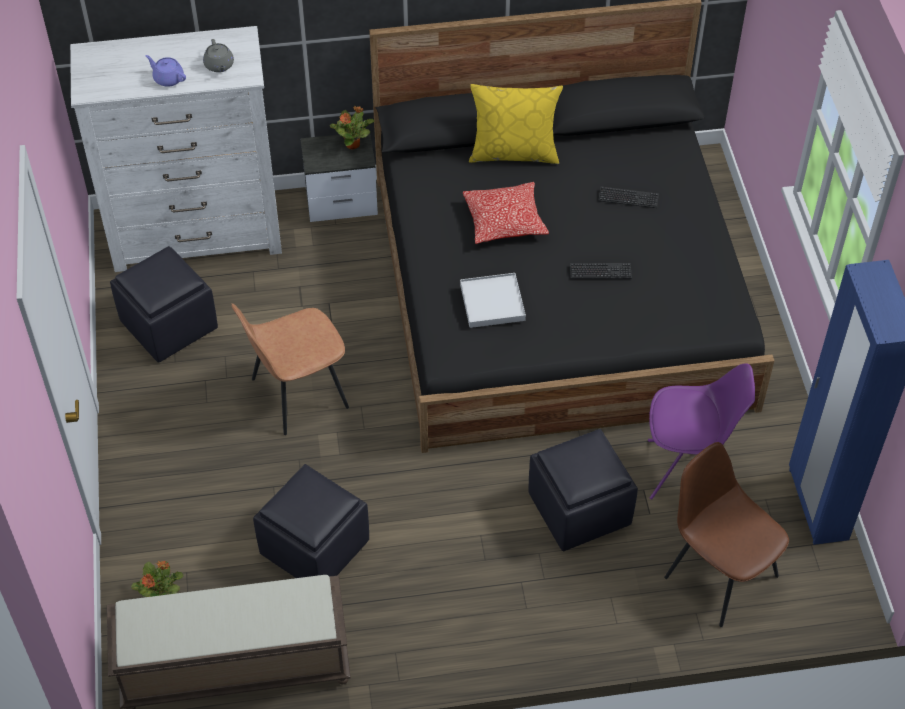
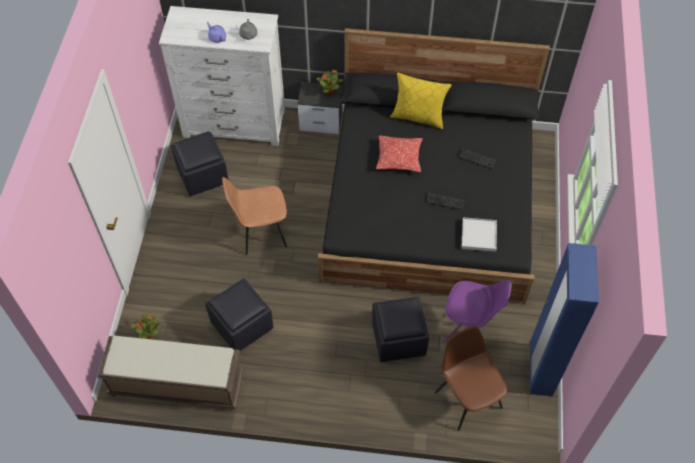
camera: 15 degrees right, 5 degrees up
white tray [460,273,526,328] -> white tray moved to [461,217,497,252]

